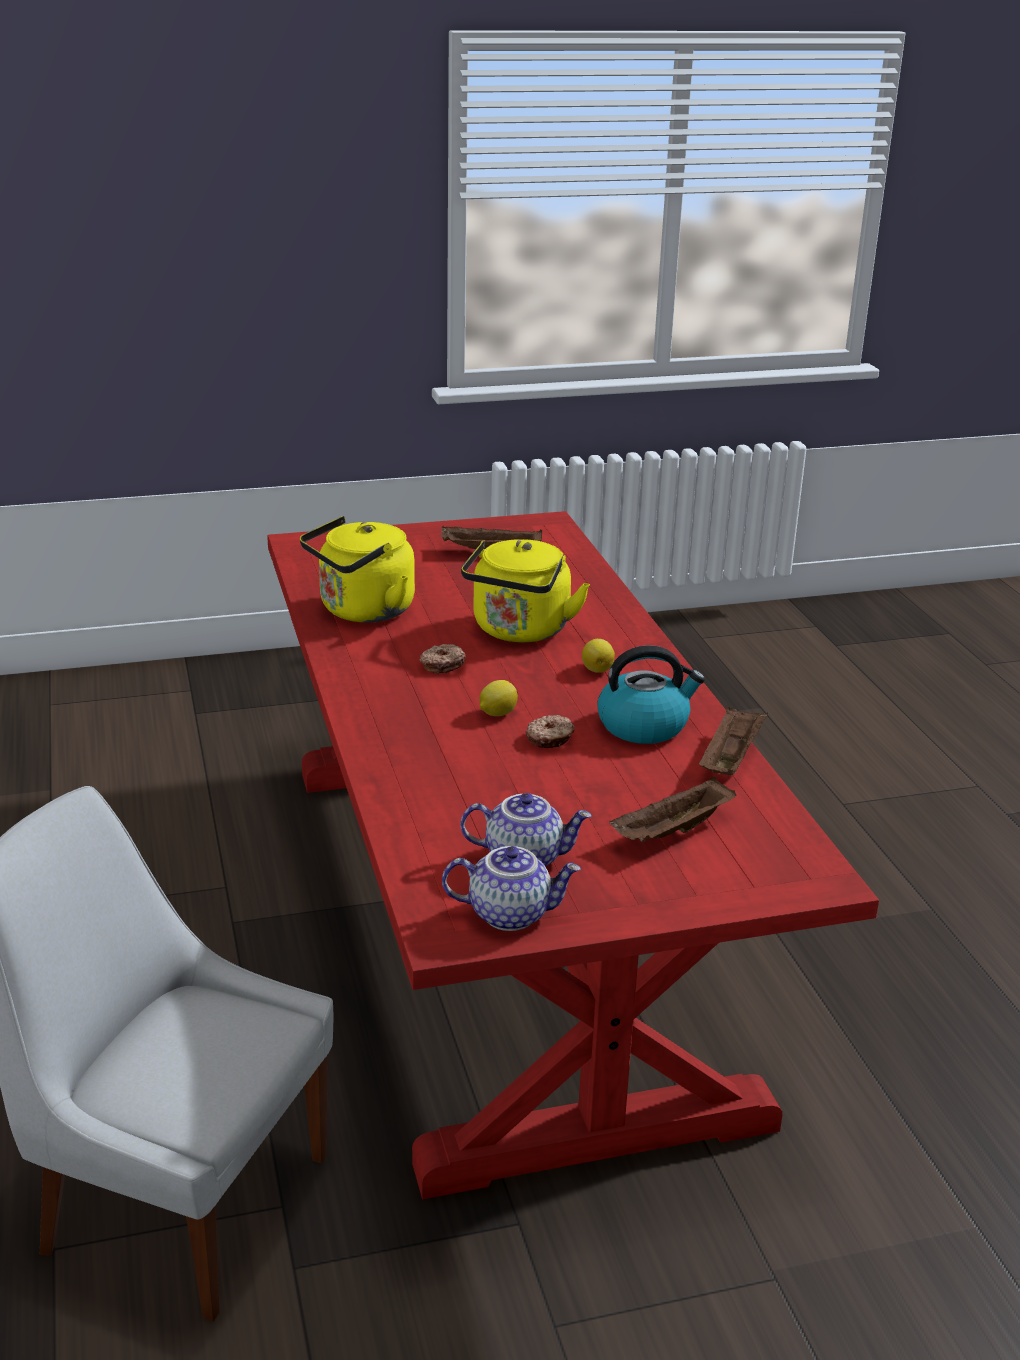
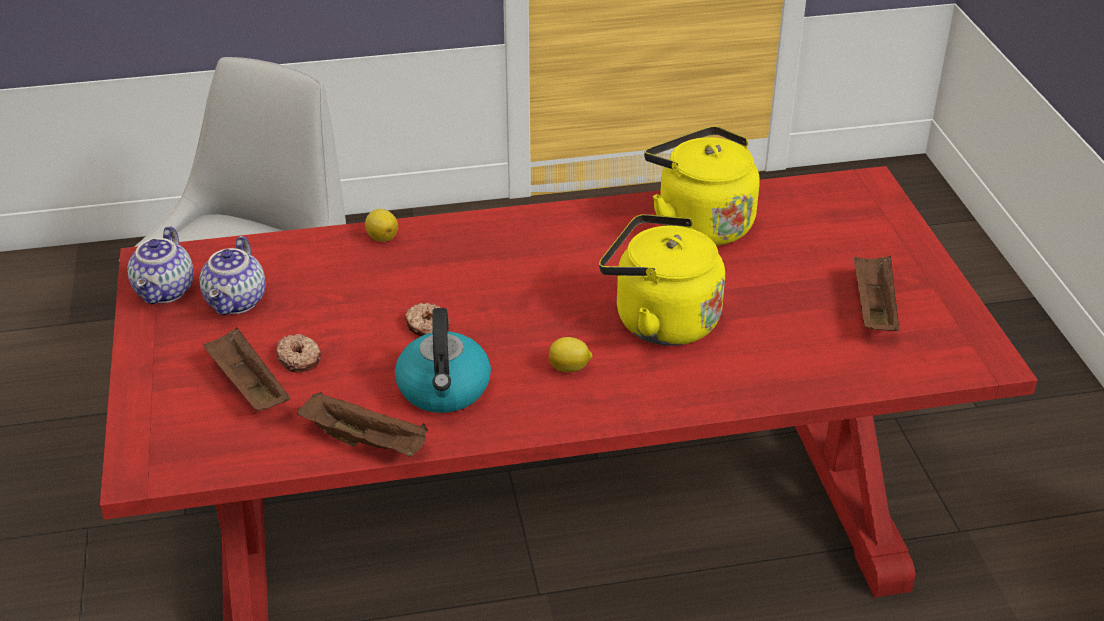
camera: 95 degrees right, 10 degrees up
donut [420,644,465,674] -> donut moved to [276,334,322,372]
lemon [479,680,518,716] -> lemon moved to [365,209,398,242]

